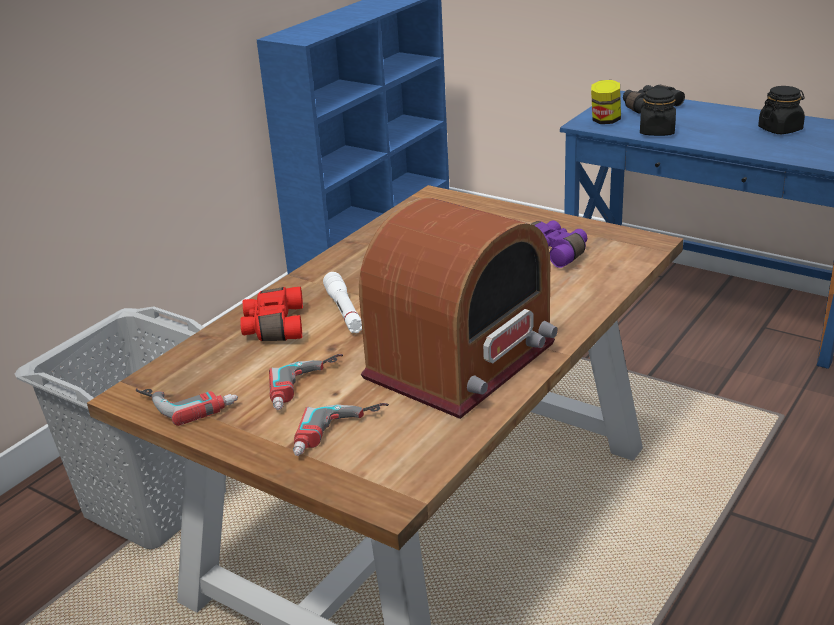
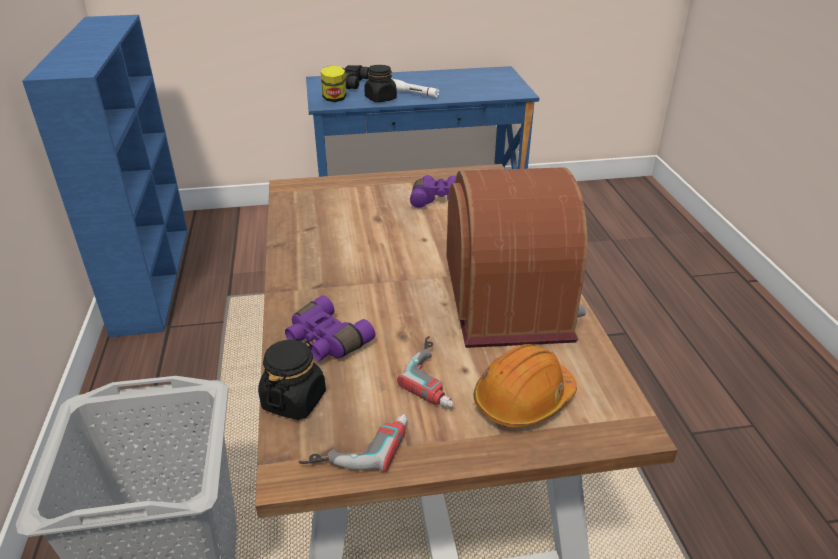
camera: 45 degrees left, 5 degrees up
red binoculars [240,287,303,341] -> purple binoculars [285,295,375,361]
power drill [293,403,389,456] -> orange hard hat [473,344,577,428]
white flashlight [323,272,362,333] -> white flashlight moved to [391,78,439,97]
black jar [758,86,805,134] -> black jar moved to [258,338,326,420]

